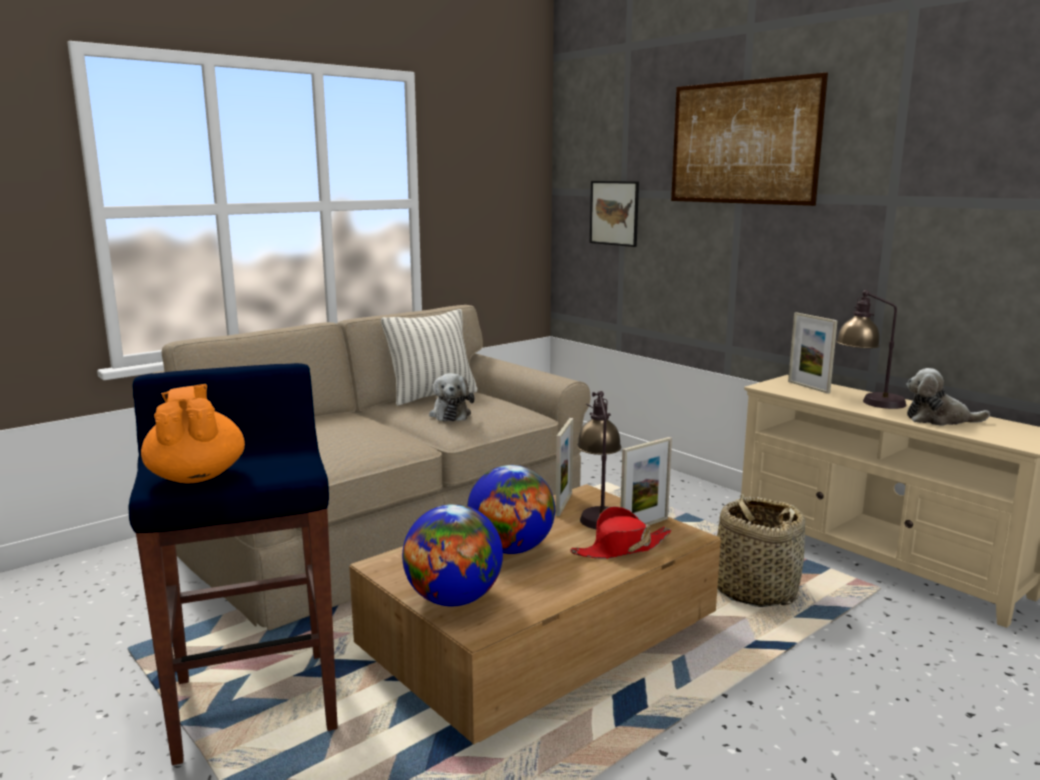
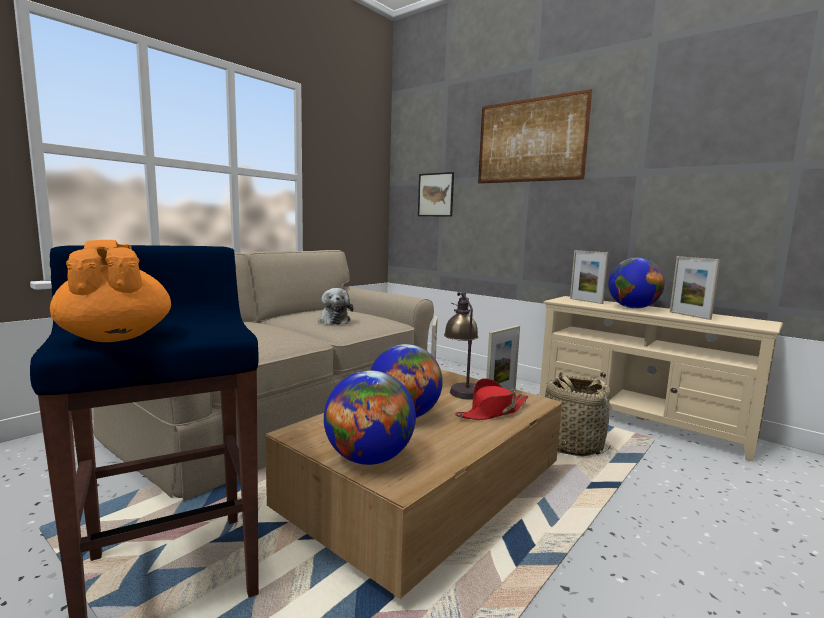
camera: 10 degrees left, 5 degrees down
pillow [381,309,478,406] -> none
table lamp [836,290,906,409] -> globe [608,258,665,309]
plush toy [906,368,990,426] -> picture frame [670,256,720,320]

